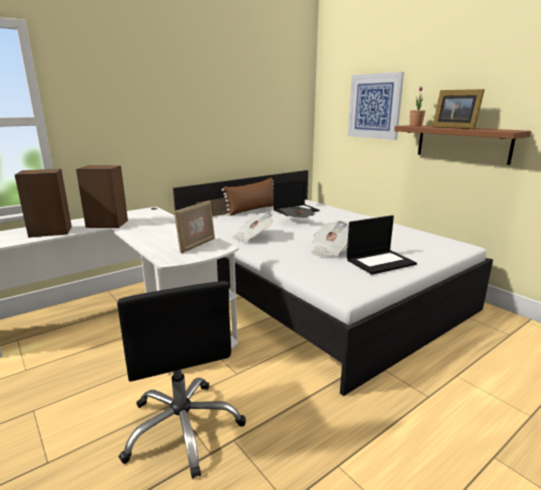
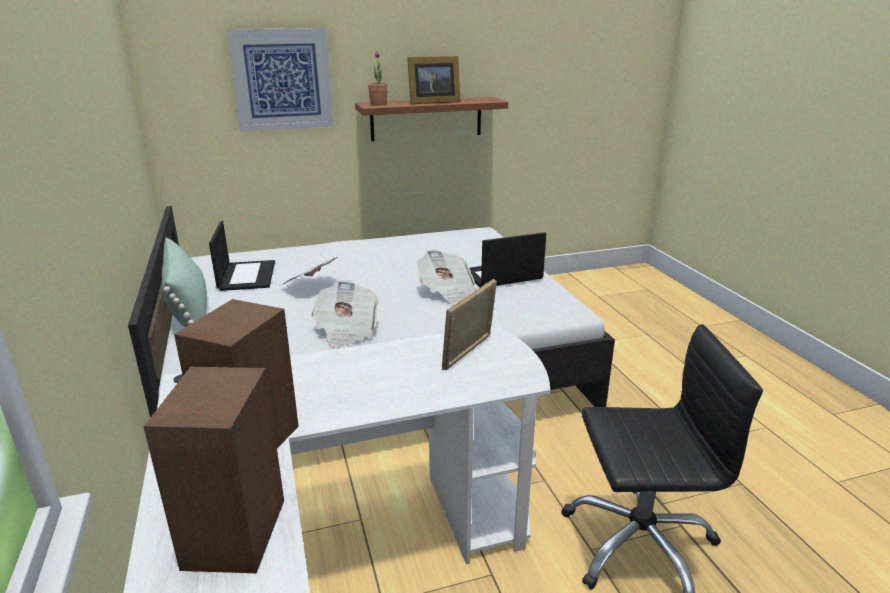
camera: 70 degrees left, 5 degrees up
picture frame [174,200,215,253] -> picture frame turned 105 degrees counterclockwise [442,279,497,370]
brown pillow [222,178,274,216] -> green pillow [162,237,207,327]
laptop [346,215,417,274] -> laptop turned 105 degrees counterclockwise [469,232,546,287]

